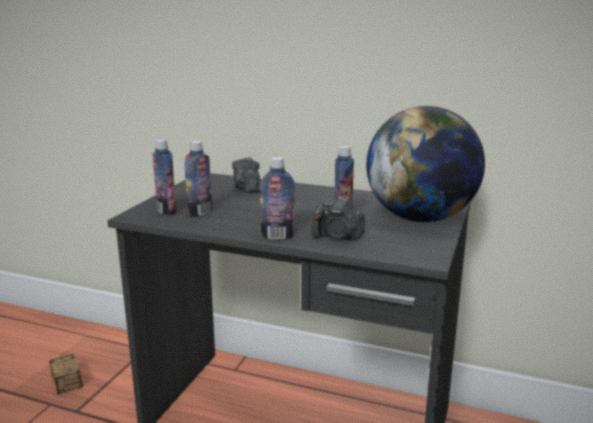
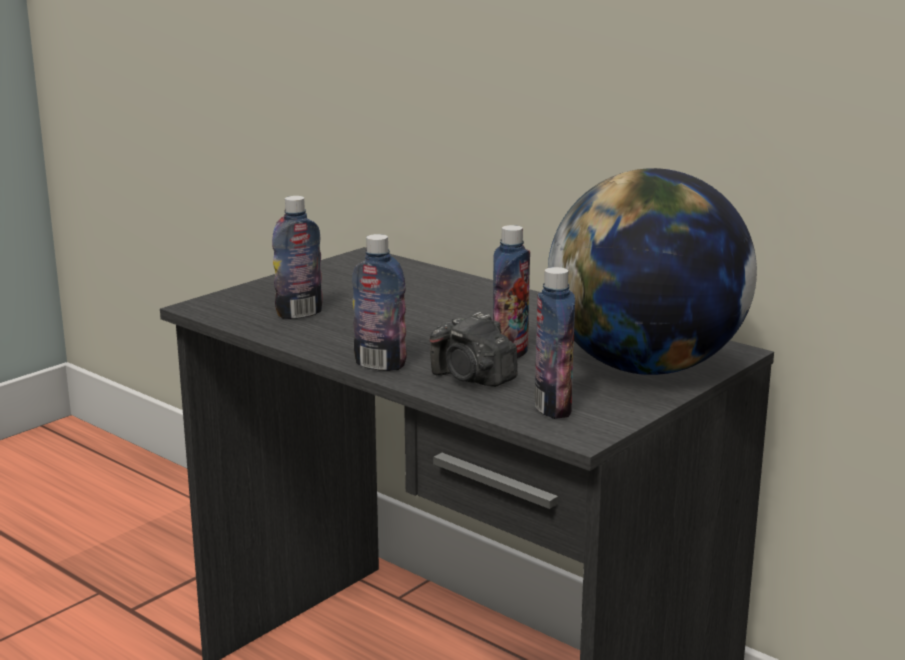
camera: 20 degrees right, 0 degrees up
storage box [49,354,84,394] -> none
bottle [152,139,176,215] -> bottle moved to [534,267,575,419]
camera [232,157,260,193] -> none

